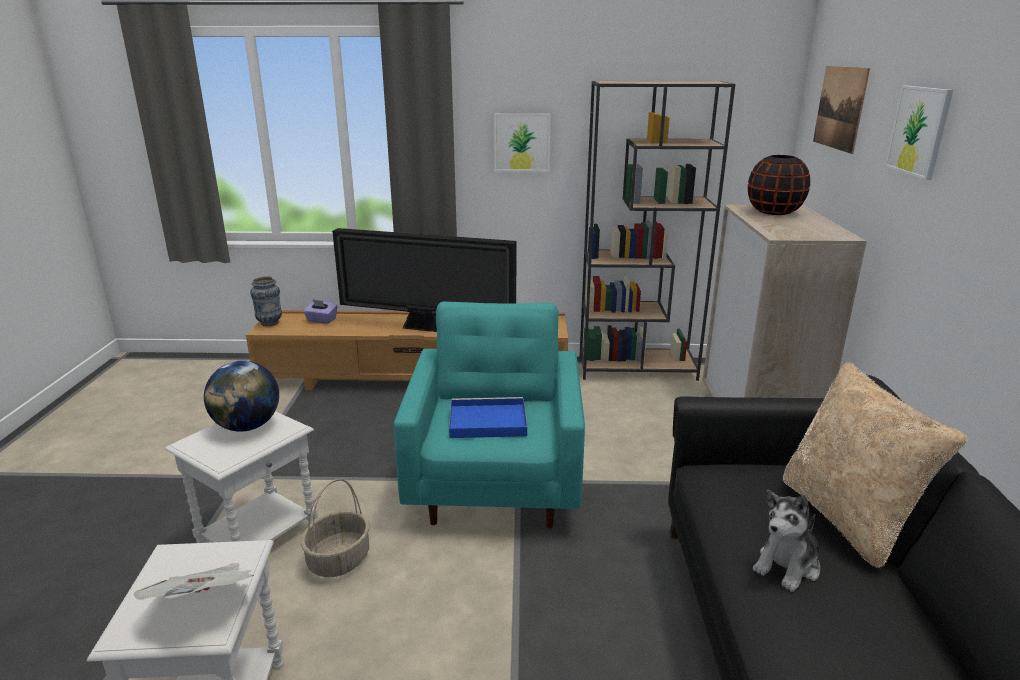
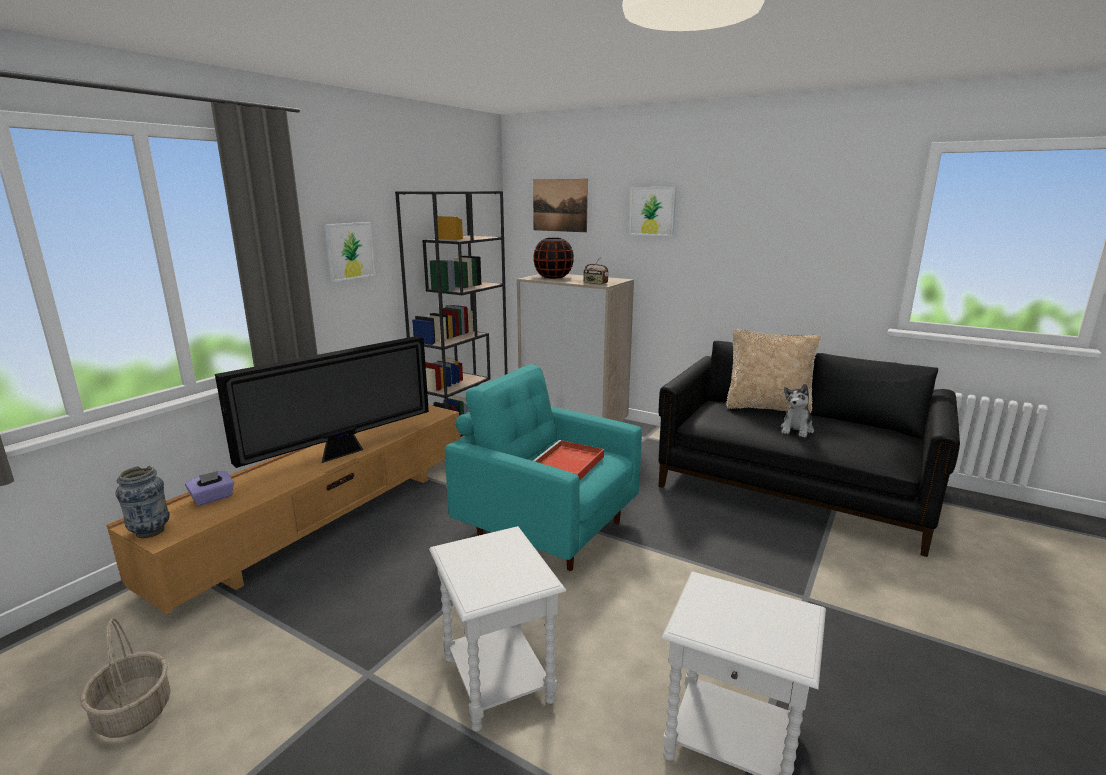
camera: 60 degrees left, 5 degrees down
newspaper [133,563,254,600] -> none
globe [204,361,279,432] -> none
basket [301,479,370,577] -> basket moved to [80,618,170,738]
blue tray [449,397,527,438] -> red tray [533,440,604,481]
plush toy [753,490,820,592] -> plush toy turned 45 degrees clockwise [780,384,814,438]
none -> radio [583,256,609,285]

